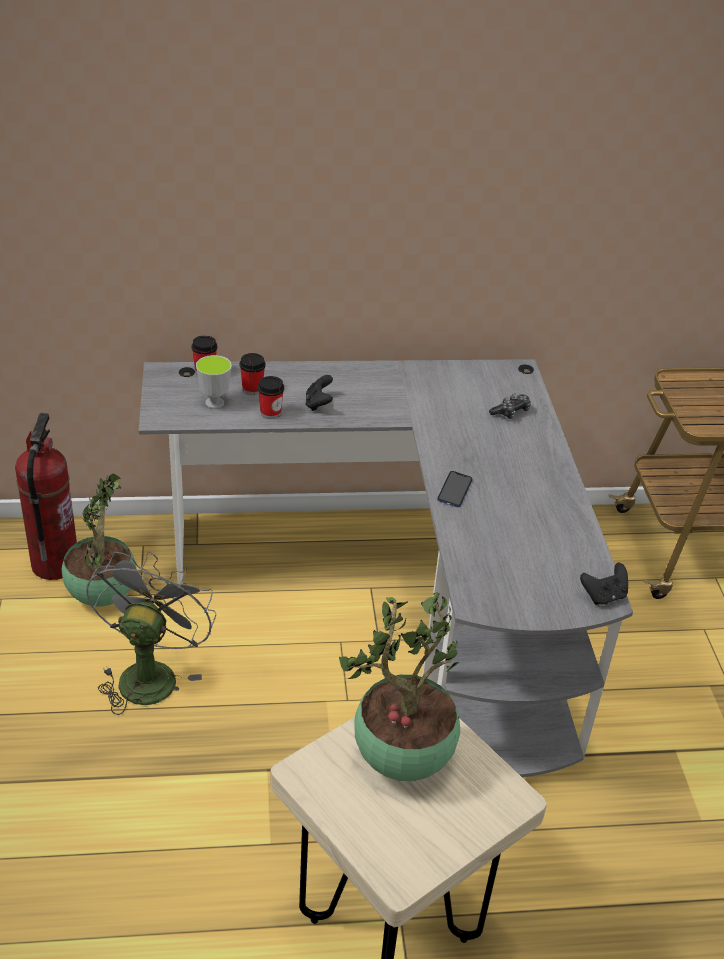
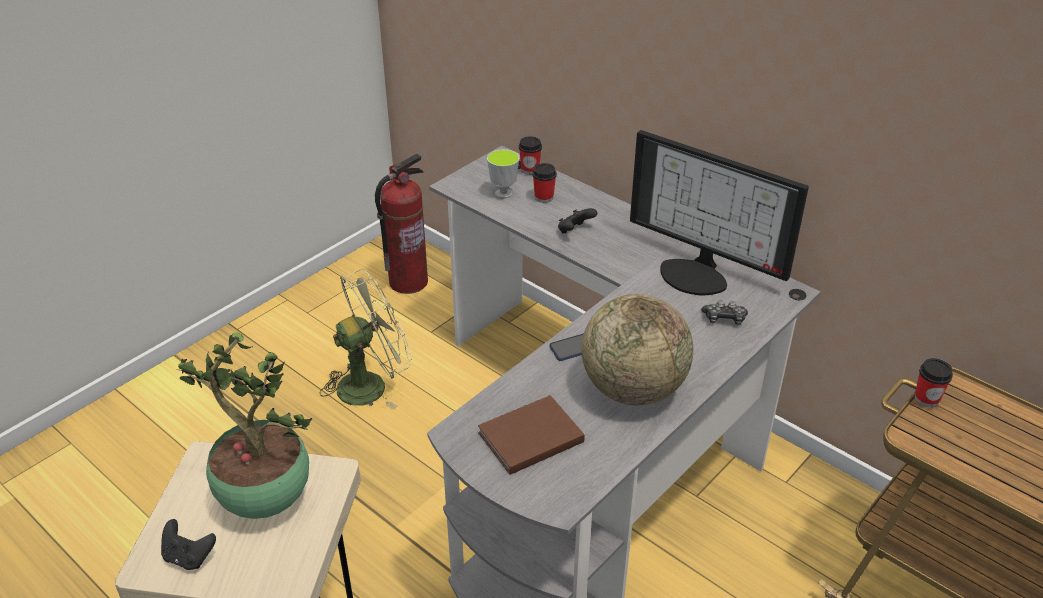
camera: 50 degrees right, 0 degrees up
potted plant [62,474,136,607] -> none
grey fan [86,552,216,715] -> green fan [320,269,412,409]
cup [258,376,284,419] -> cup moved to [915,358,953,408]
black game controller [580,563,628,605] -> black game controller moved to [161,519,216,570]
none -> brown book [478,395,585,475]
none -> globe [582,294,693,406]
none -> monitor [630,130,809,296]

